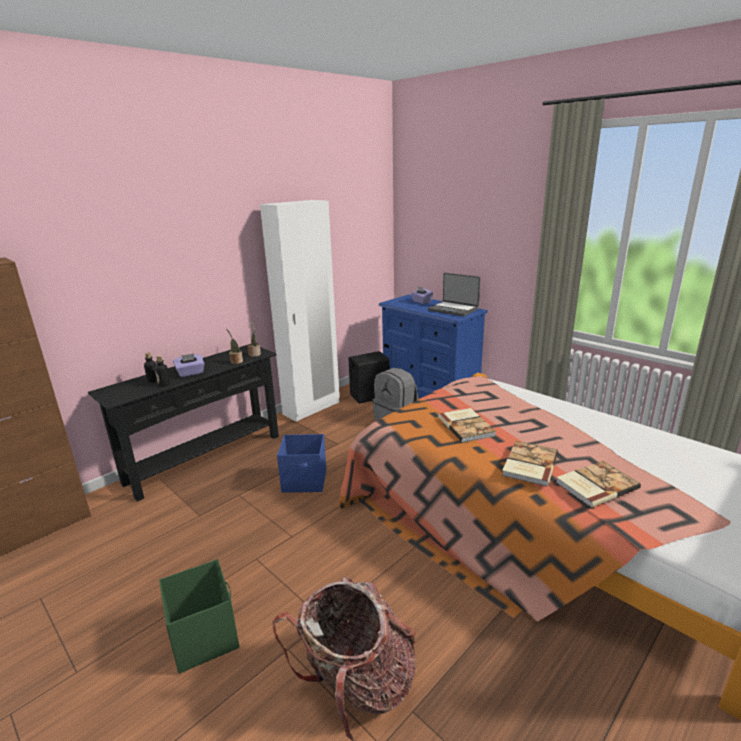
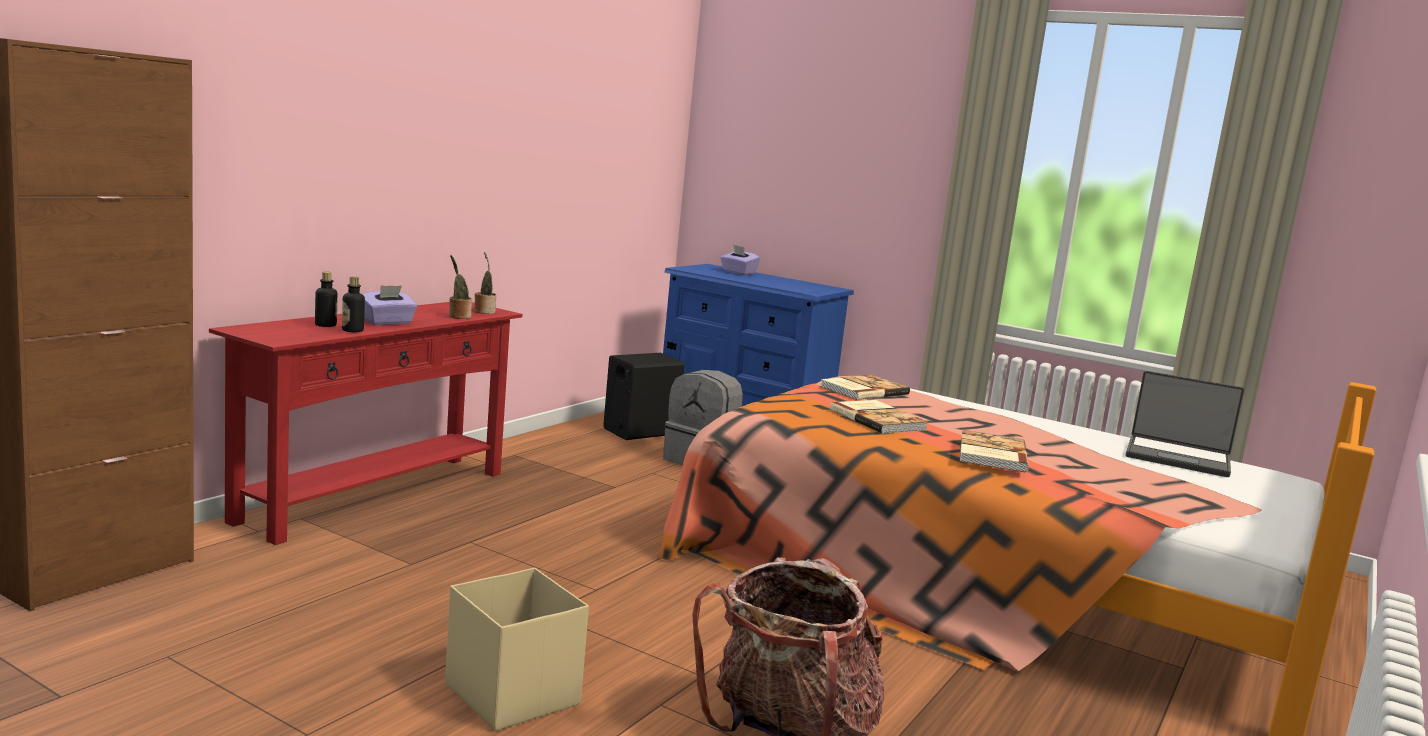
camera: 15 degrees left, 10 degrees down
black console table [88,344,279,502] -> red console table [209,302,523,545]
green storage box [159,559,239,674] -> beige storage box [445,568,589,731]
white wardrobe [260,200,340,422] -> none
blue storage box [277,434,326,493] -> none
laptop [428,273,480,316] -> laptop moved to [1126,371,1244,477]
book [556,461,641,508] -> book moved to [820,375,910,400]

